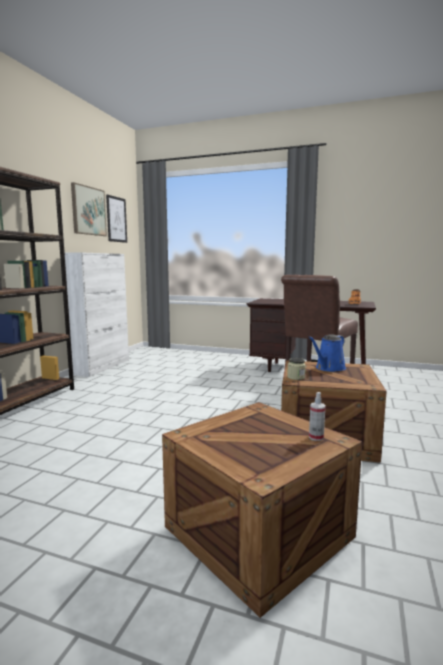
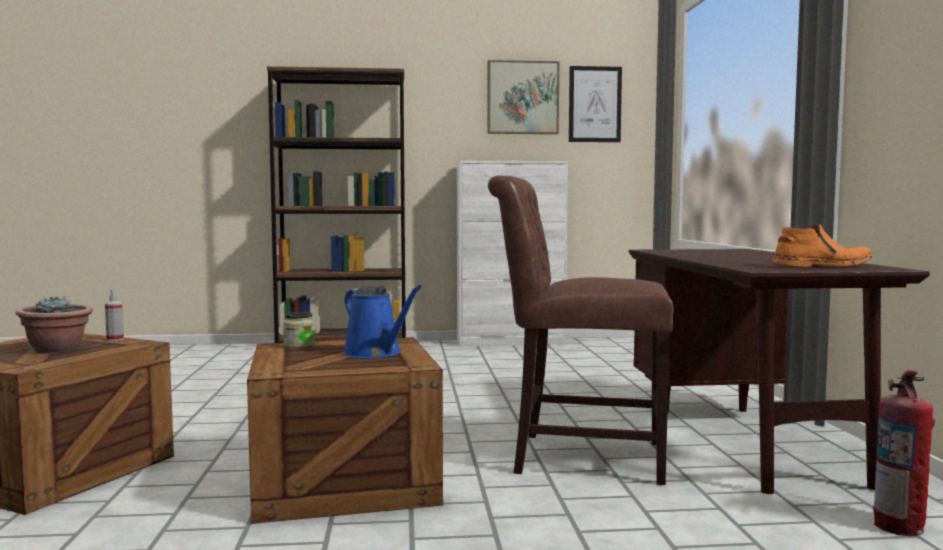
camera: 65 degrees right, 5 degrees down
blue watering can [309,334,346,372] -> blue watering can turned 150 degrees counterclockwise [343,285,422,358]
spray bottle [309,392,325,441] -> spray bottle moved to [105,289,124,341]
none -> potted plant [16,296,93,354]
none -> fire extinguisher [873,370,935,536]

